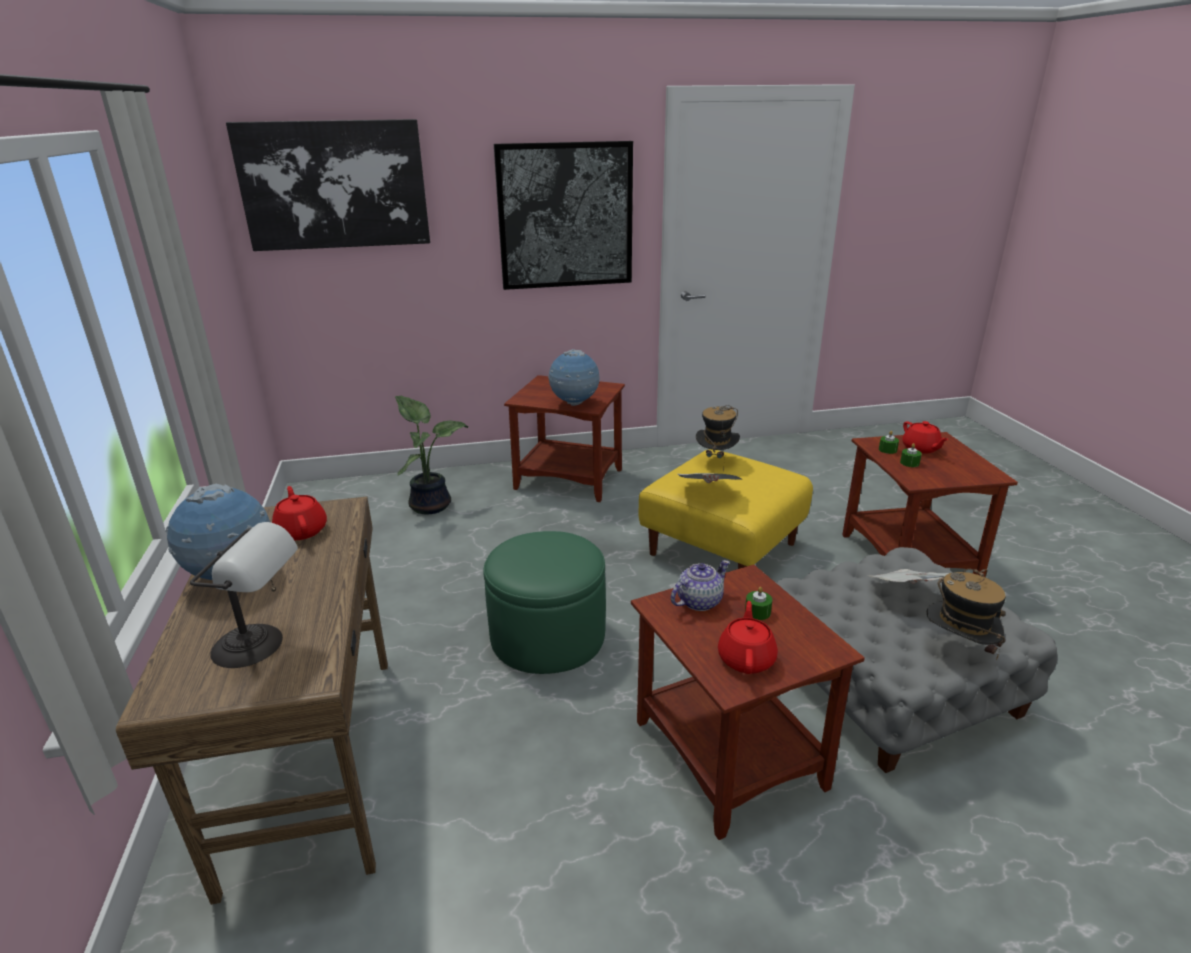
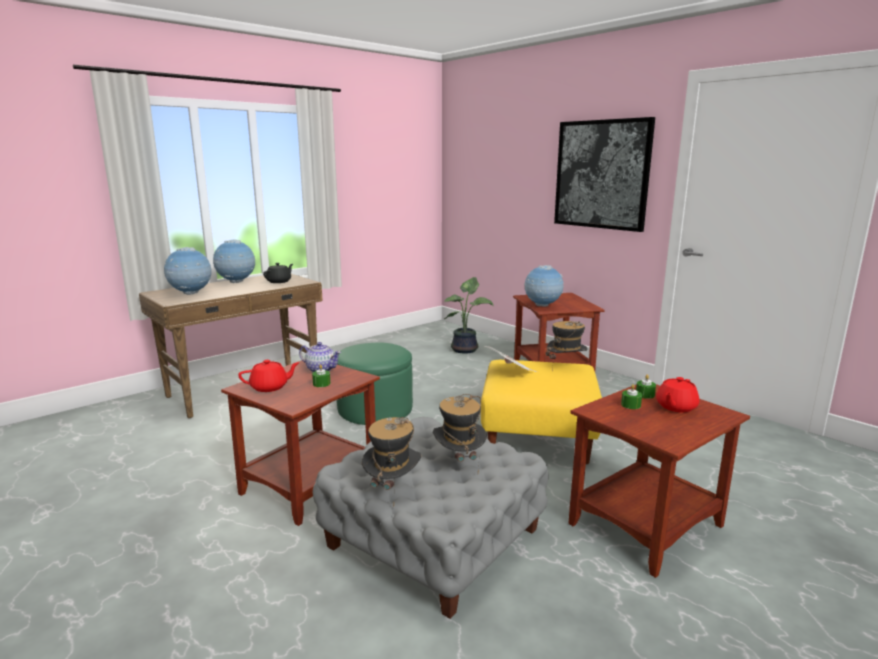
camera: 60 degrees right, 10 degrees down
table lamp [190,522,298,668] -> globe [164,247,212,295]
picture [226,119,430,251] -> none
red teapot [272,486,327,541] -> black teapot [263,263,293,283]
newspaper [871,569,949,584] -> hat [433,394,487,473]

